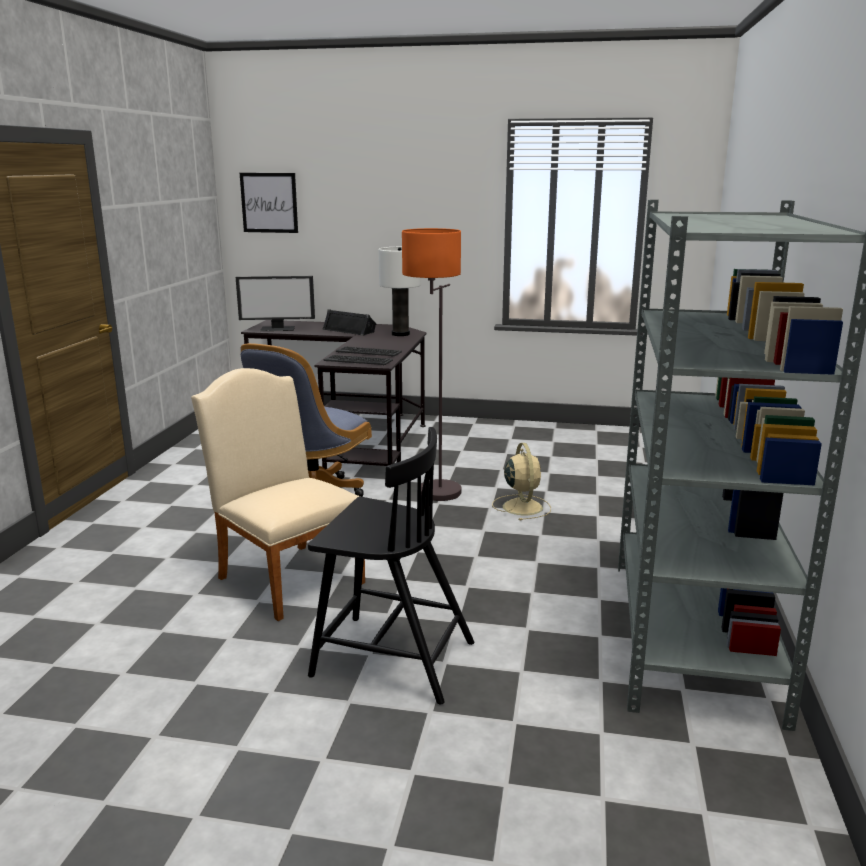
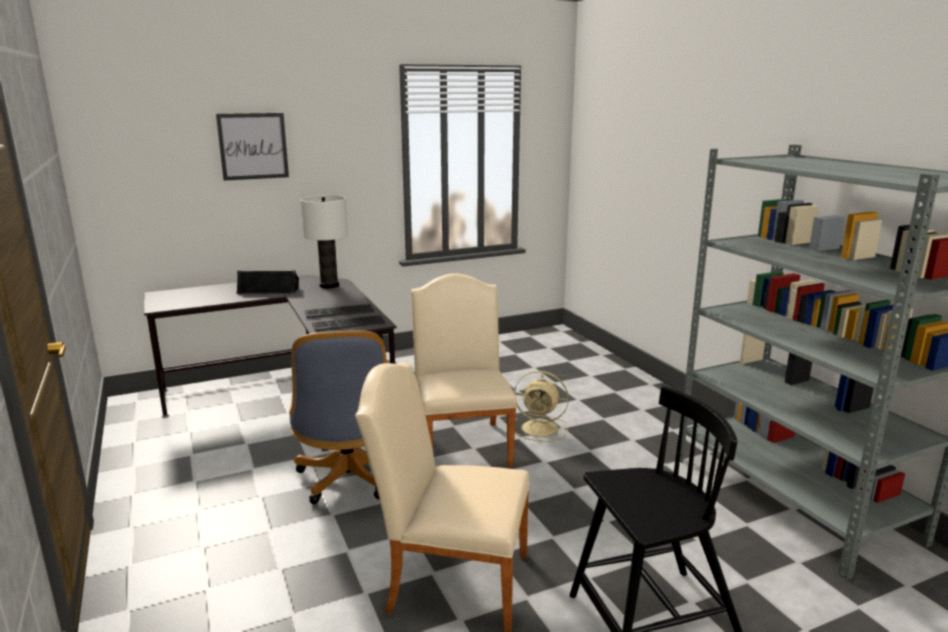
camera: 35 degrees left, 0 degrees up
monitor [236,276,315,331] -> none
picture [240,173,298,233] -> picture moved to [216,113,289,181]
orange floor lamp [402,228,461,501] -> beige chair [411,273,517,467]
beige fan [492,443,551,521] -> beige fan turned 150 degrees clockwise [514,371,569,441]

